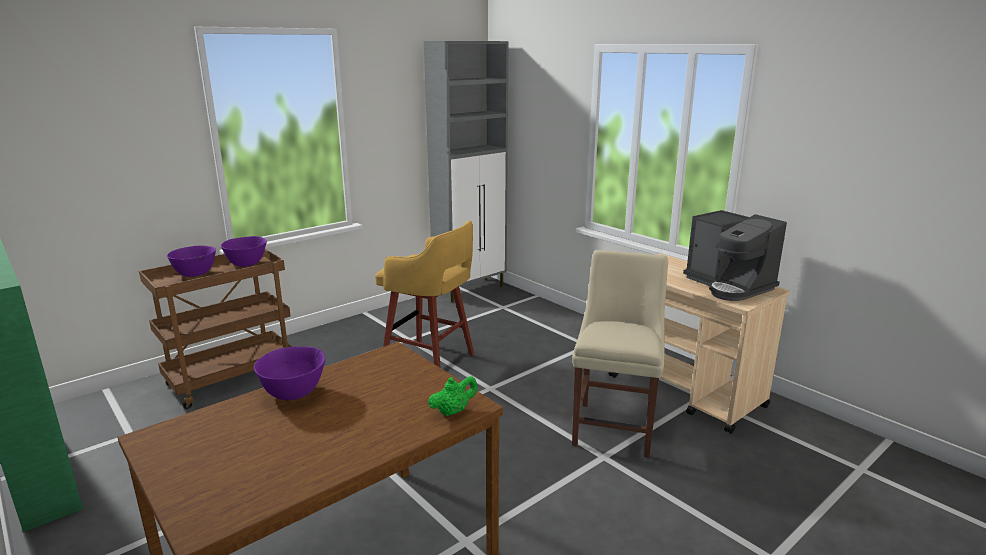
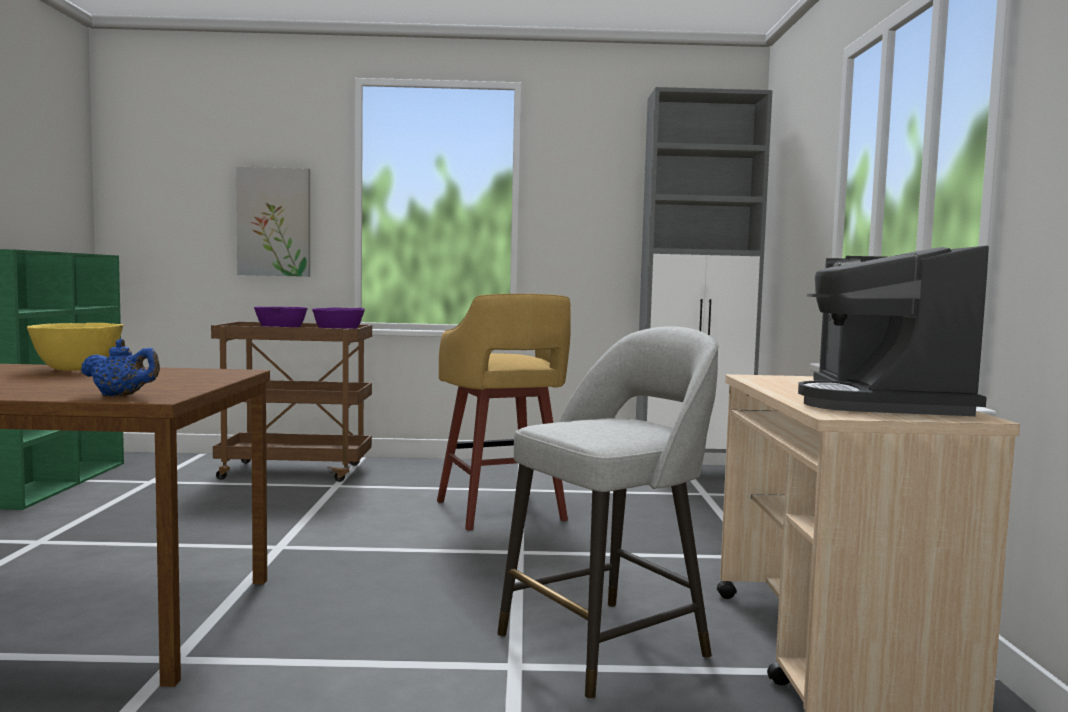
camera: 40 degrees right, 15 degrees down
purple bowl [254,346,325,400] -> yellow bowl [27,323,123,371]
green teapot [428,376,478,416] -> blue teapot [81,339,160,396]
beige chair [572,250,668,458] -> grey stool [497,327,718,699]
none -> picture [236,167,310,277]

